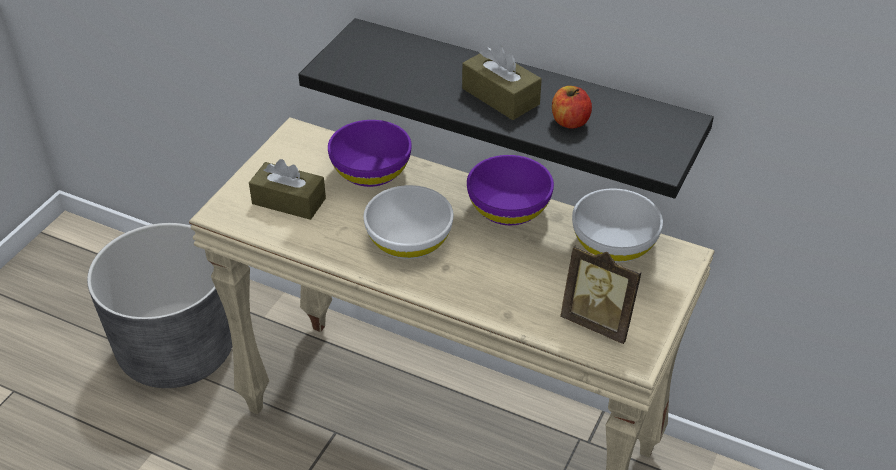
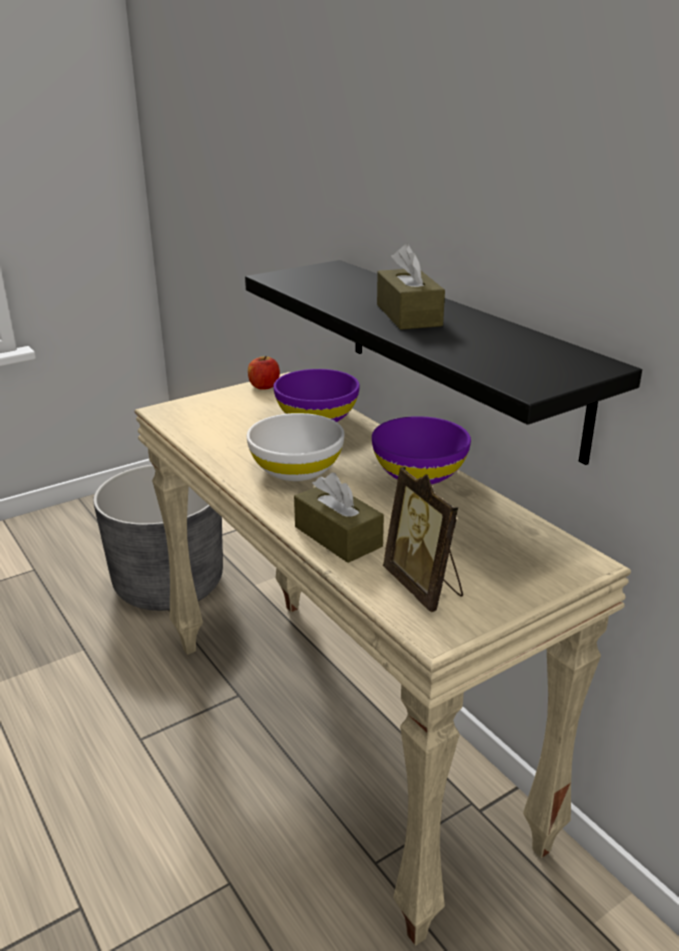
camera: 30 degrees right, 15 degrees down
brown tissue box [249,159,326,220] -> brown tissue box moved to [294,473,384,563]
apple [552,86,592,129] -> apple moved to [248,356,280,389]
white bowl [572,188,663,263] -> none

